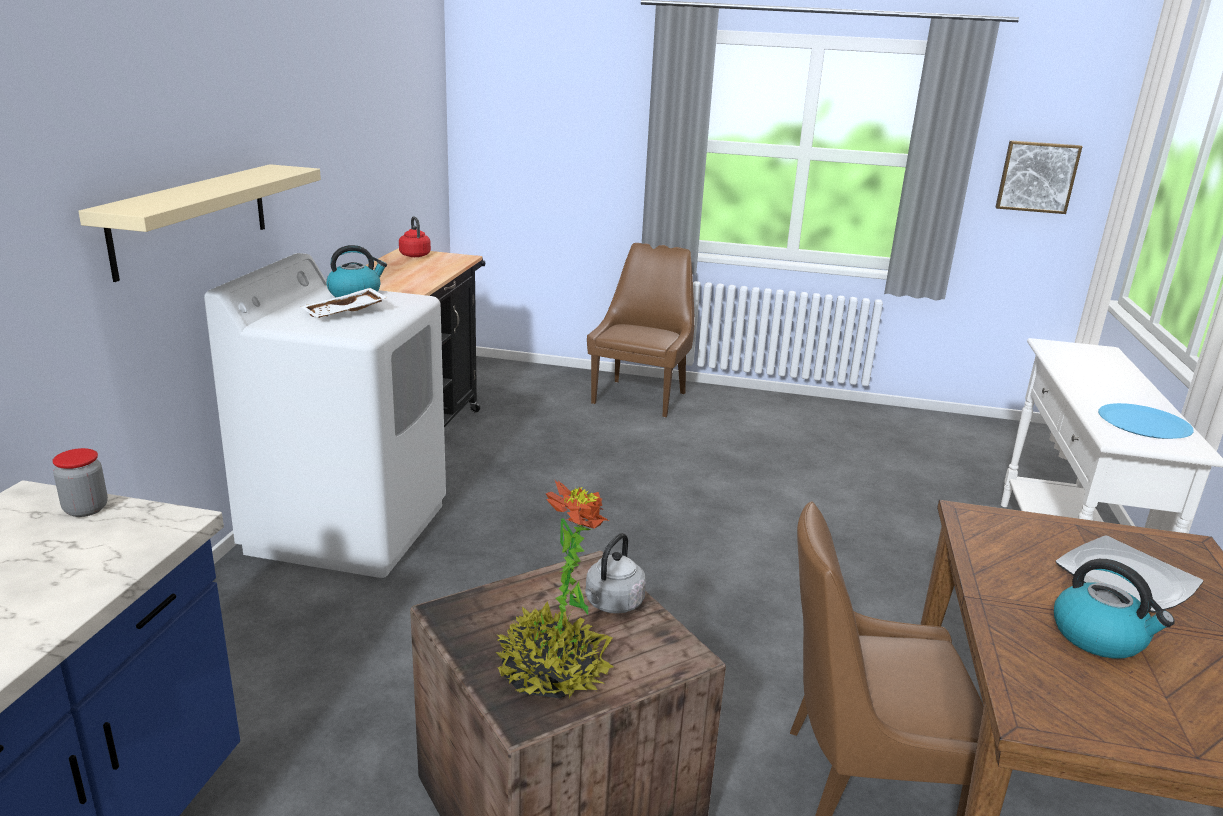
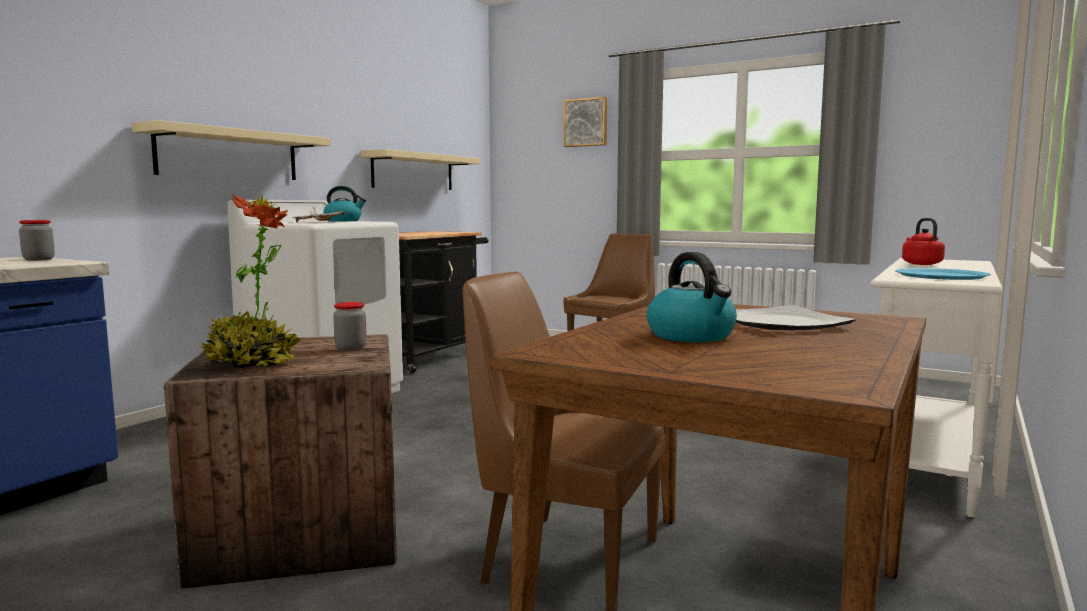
camera: 20 degrees right, 15 degrees down
red kettle [399,216,431,257] -> red kettle moved to [902,218,945,265]
grey kettle [585,533,646,614] -> jar [333,302,367,350]
picture [996,140,1083,214] -> picture moved to [563,97,607,147]
none -> beige shelf [361,149,480,190]

